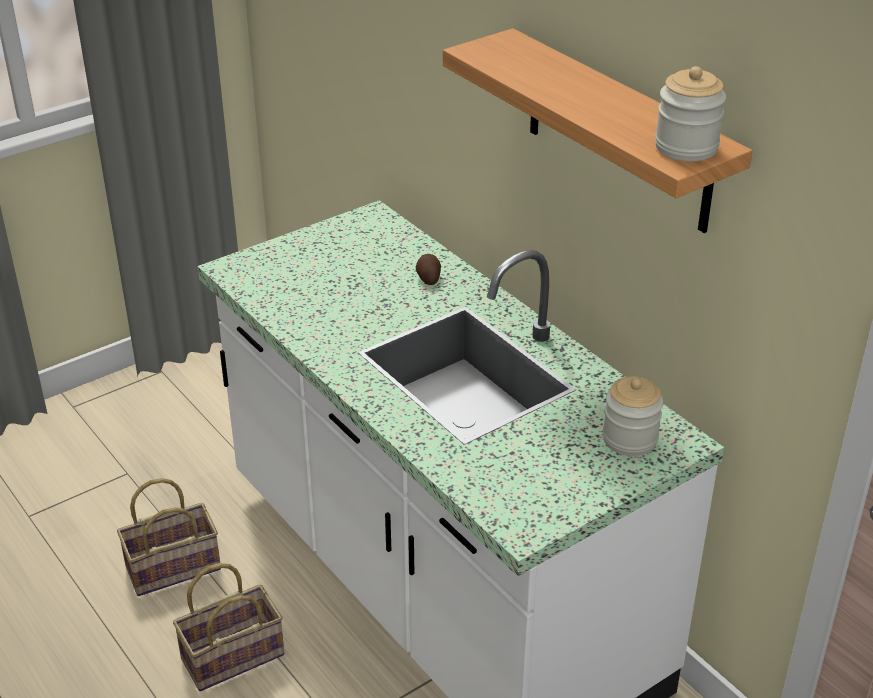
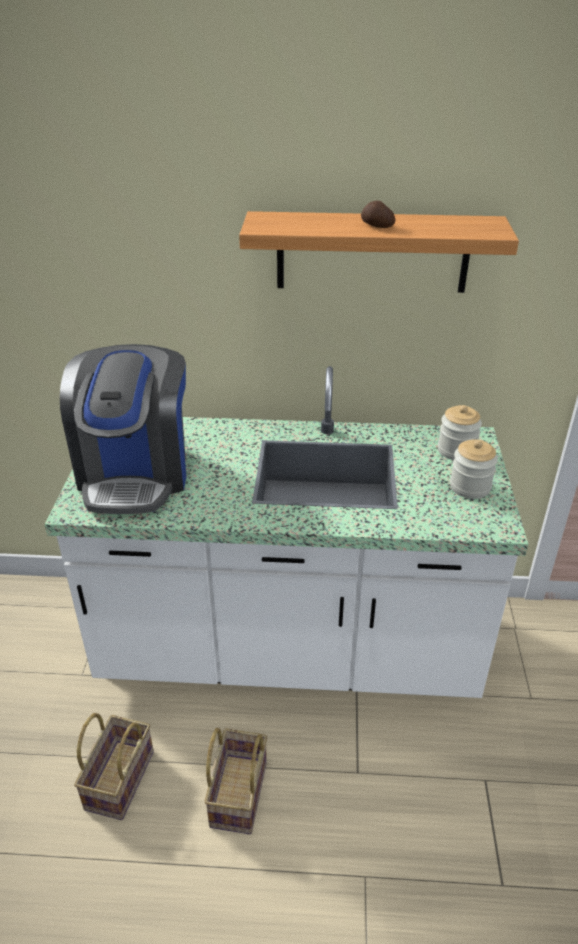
camera: 50 degrees left, 0 degrees up
potato [416,254,441,285] -> potato moved to [361,201,395,228]
jar [655,66,726,161] -> jar moved to [450,439,498,499]
none -> coffee machine [60,344,186,514]

